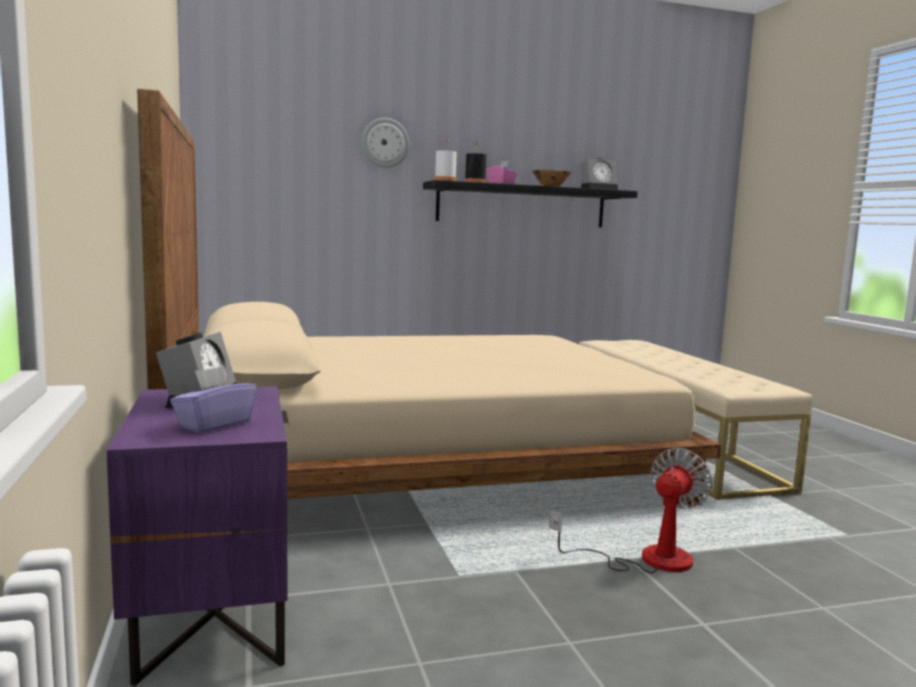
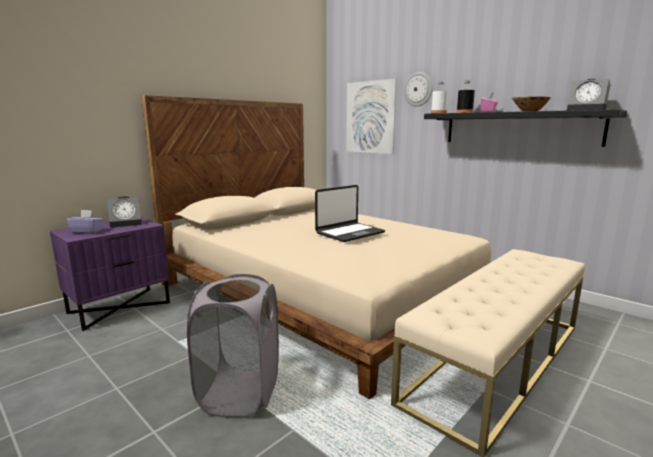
camera: 60 degrees right, 5 degrees up
fan [549,448,713,573] -> grey laundry basket [187,274,279,418]
none -> laptop [315,185,385,242]
none -> picture [346,79,397,154]

